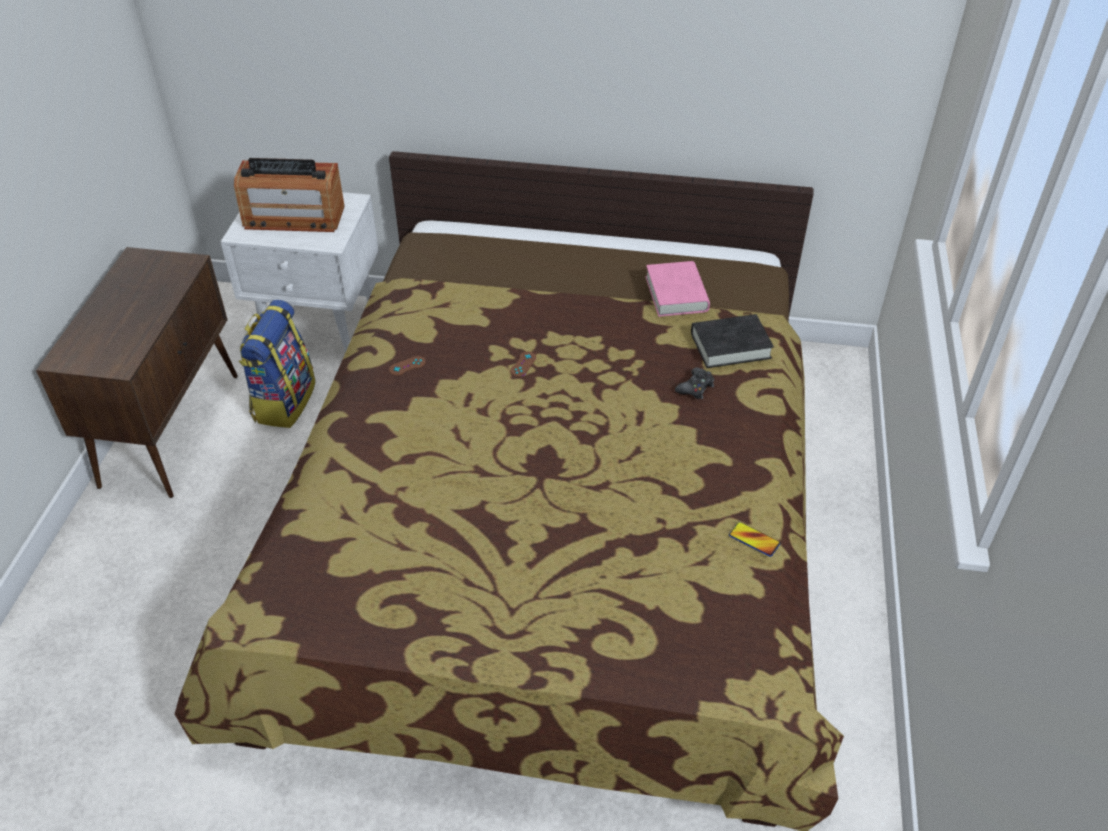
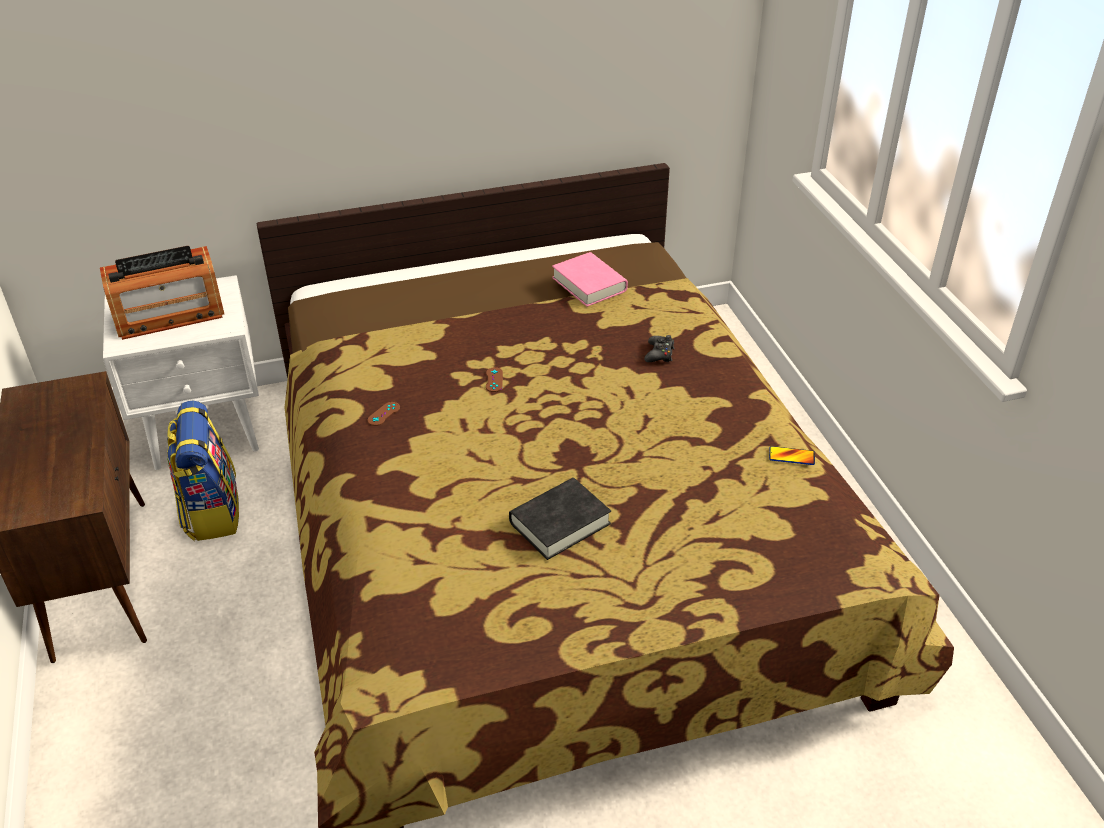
camera: 25 degrees left, 5 degrees down
black book [691,314,774,368] -> black book moved to [509,478,611,560]

